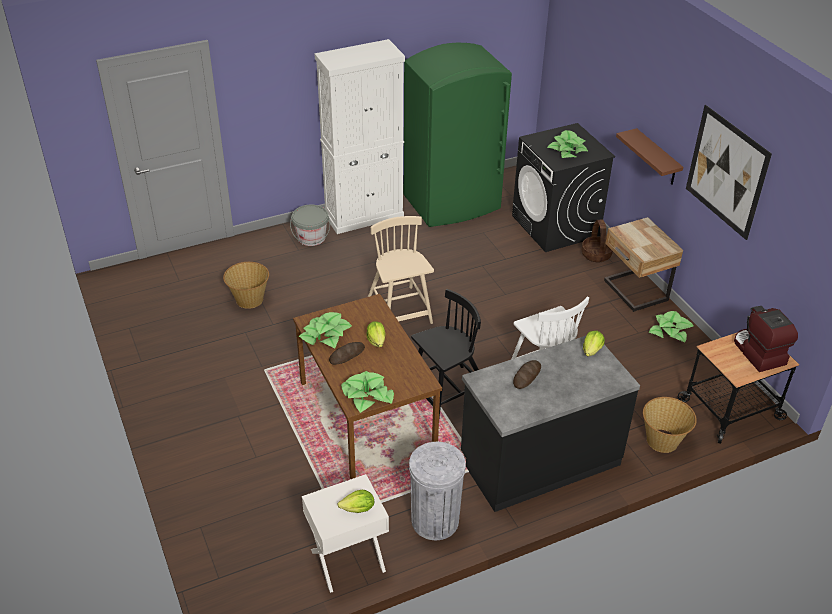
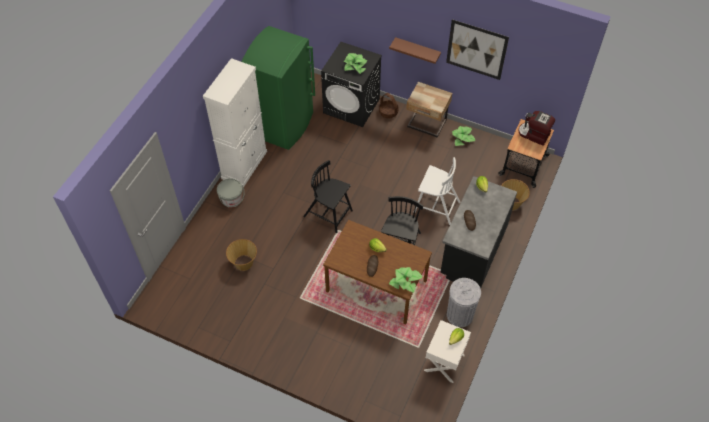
camera: 40 degrees left, 15 degrees up
potted plant [299,312,352,348] -> none
beige chair [368,216,434,324] -> black chair [303,160,353,233]

